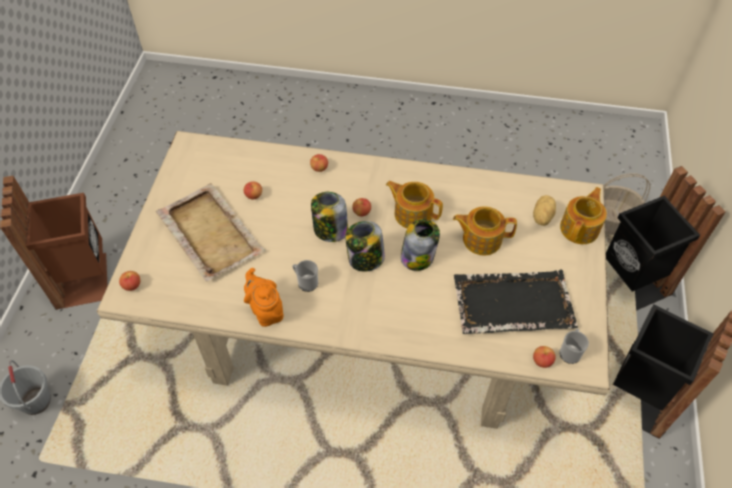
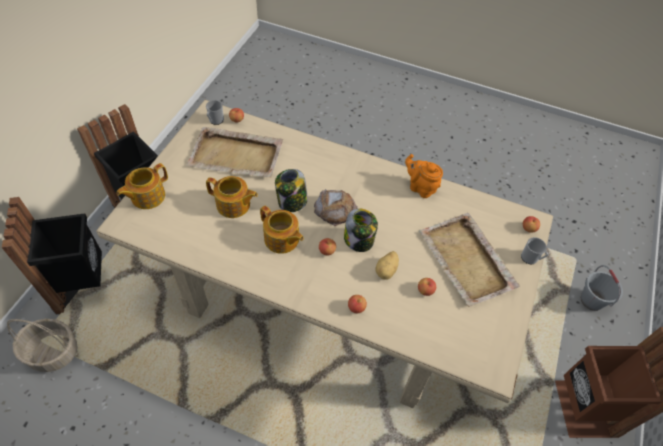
camera: 170 degrees left, 0 degrees up
orange teapot [244,268,283,327] -> orange teapot turned 150 degrees clockwise [405,154,443,198]
mug [292,260,318,292] -> mug moved to [521,237,549,264]
jar [345,221,385,272] -> bread [314,189,358,226]
black tray [454,270,578,334] -> beige tray [186,127,283,177]
potato [533,195,556,226] -> potato moved to [375,251,399,280]

